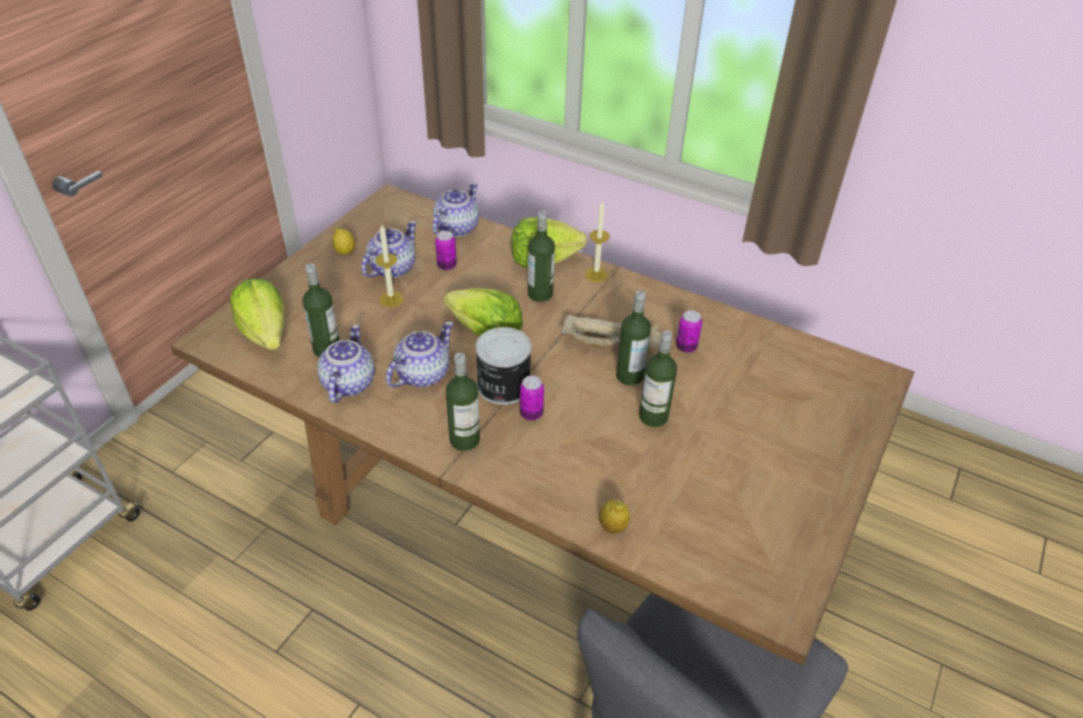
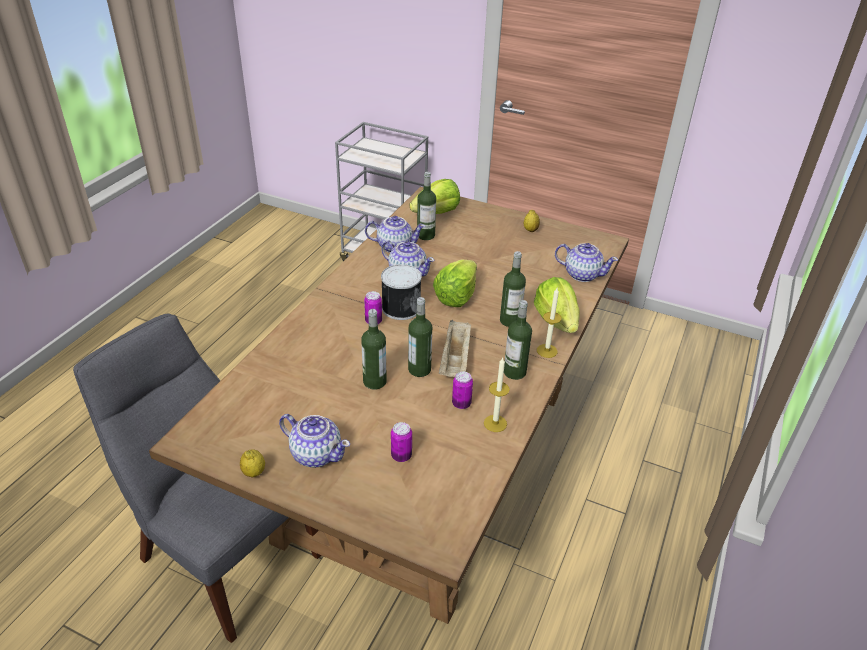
camera: 85 degrees right, 5 degrees down
teapot [361,221,417,278] -> teapot moved to [279,414,350,468]
candle [375,225,404,307] -> candle moved to [484,358,510,432]
can [435,231,457,270] -> can moved to [391,422,412,462]
bottle [446,353,480,451] -> bottle moved to [504,300,532,380]
lemon [599,500,630,533] -> lemon moved to [240,449,265,477]

